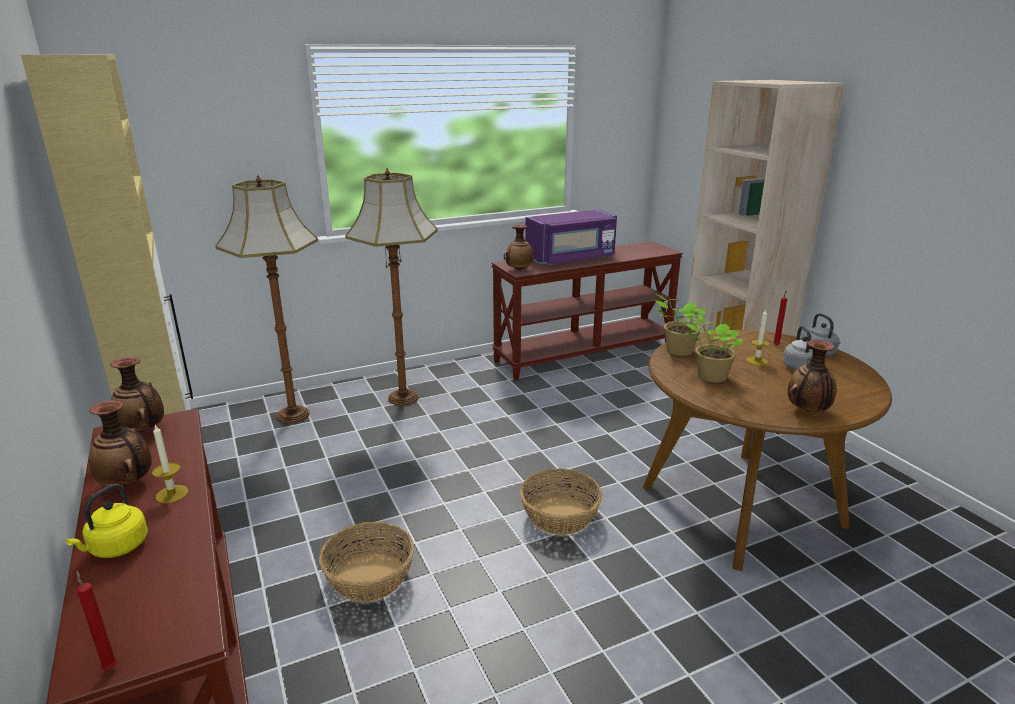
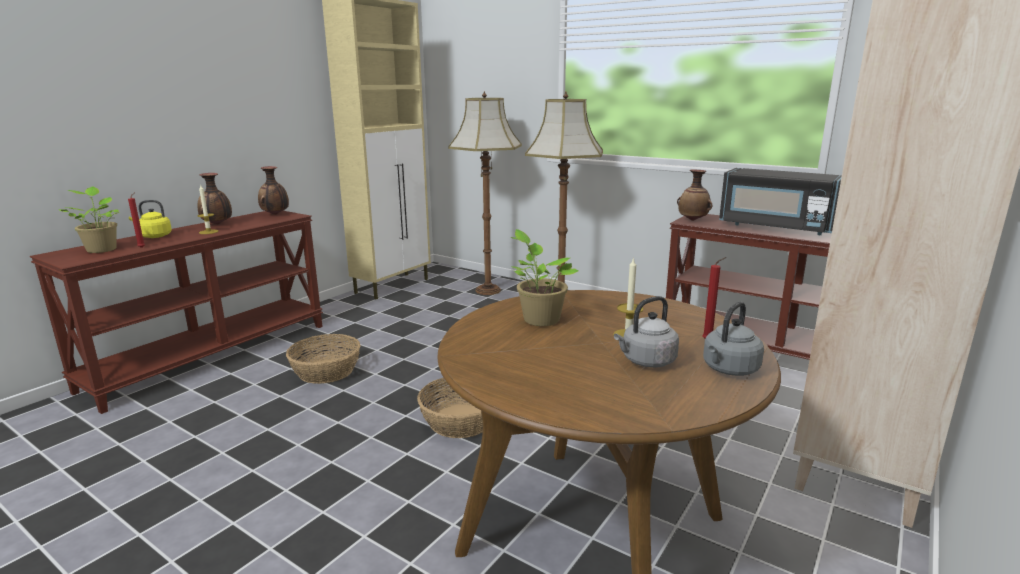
camera: 60 degrees right, 5 degrees down
red candle [76,571,117,670] -> red candle moved to [128,192,145,248]
purple microwave [525,209,617,265] -> black microwave [719,168,842,235]
potted plant [654,293,706,356] -> potted plant moved to [58,186,120,253]
vase [788,340,836,411] -> none

